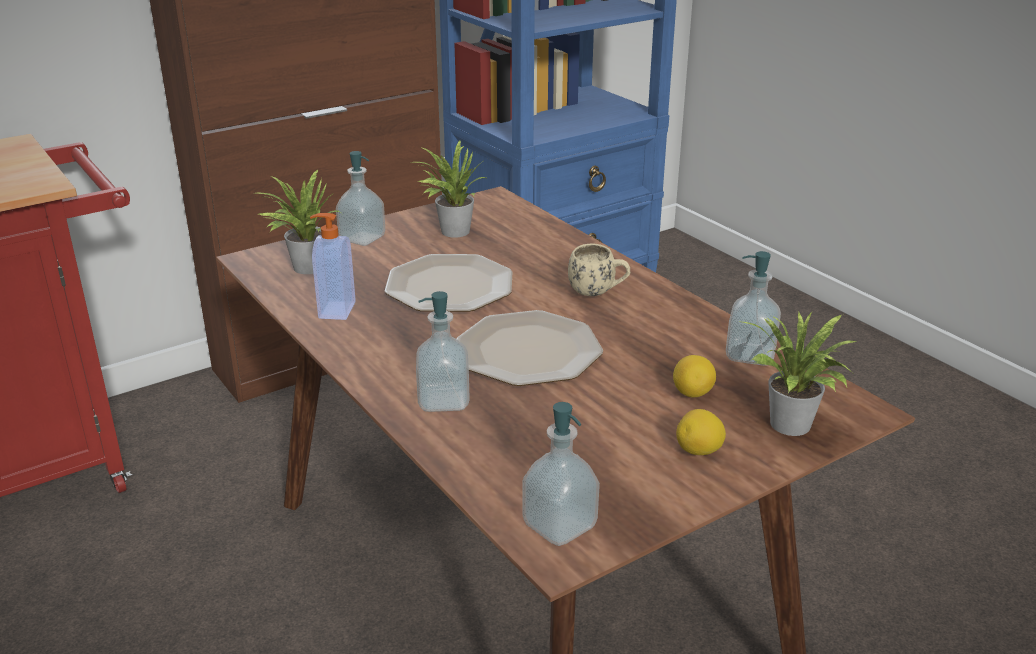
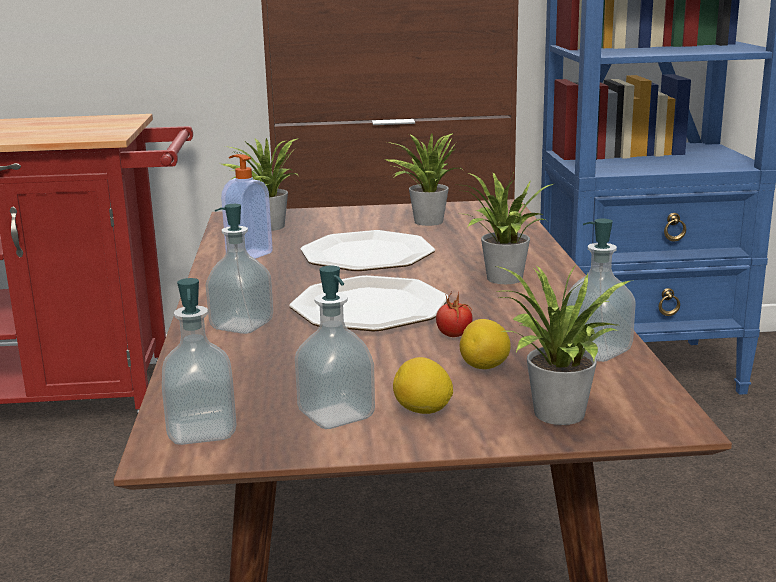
camera: 30 degrees right, 10 degrees down
soap dispenser [336,151,385,246] -> soap dispenser moved to [295,266,375,429]
beige mug [568,243,630,296] -> potted plant [463,170,553,284]
none -> tomato [436,291,472,337]

